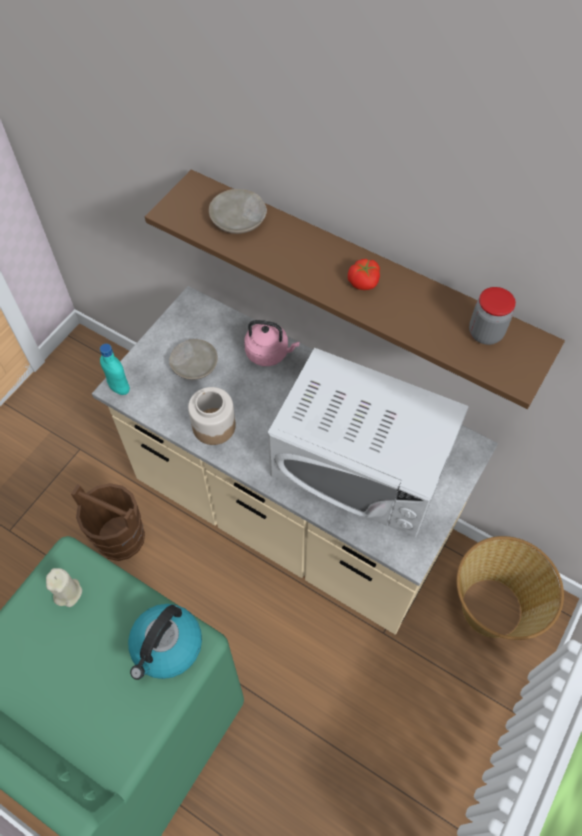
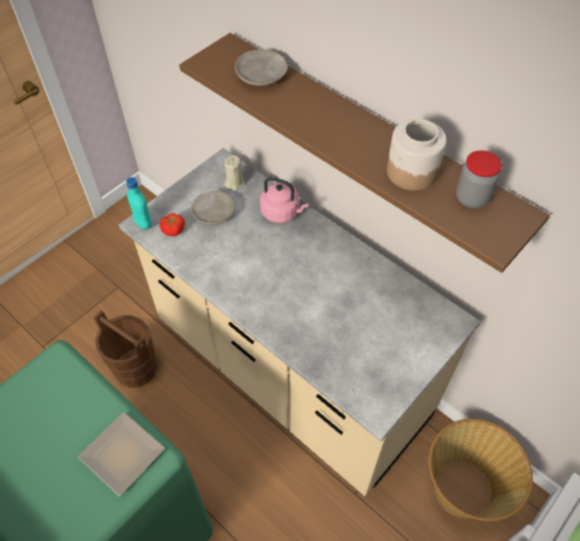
camera: 10 degrees right, 5 degrees down
beige candle [46,568,82,607] -> beige candle moved to [224,155,245,191]
kettle [128,604,202,680] -> plate [78,412,165,496]
jar [188,387,236,445] -> jar moved to [387,119,446,191]
white microwave [268,348,469,537] -> none
tomato [348,259,380,290] -> tomato moved to [160,213,185,236]

